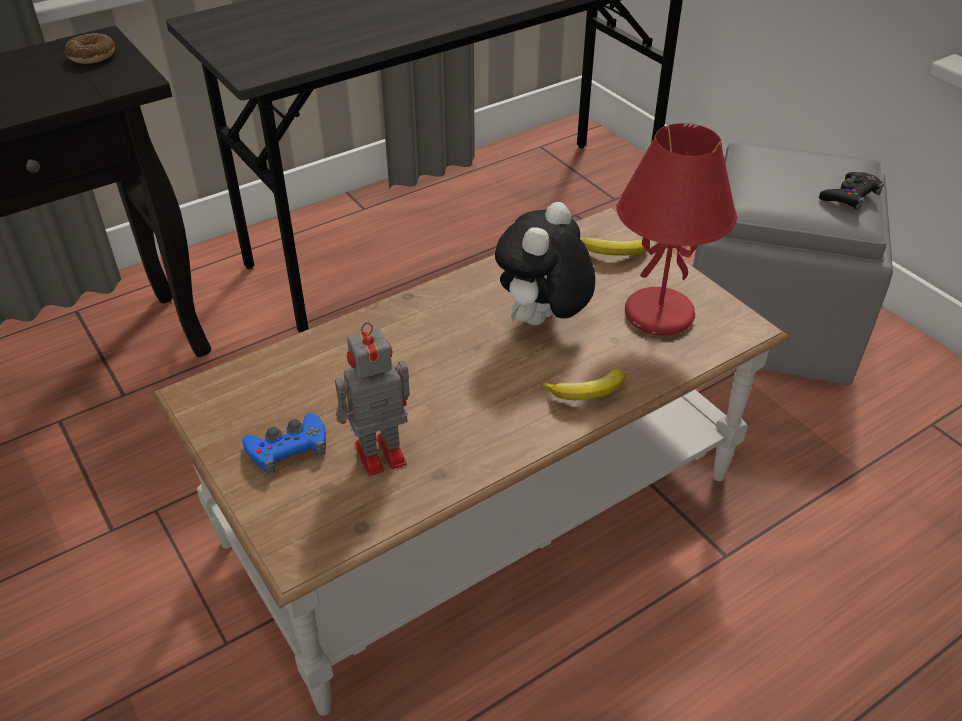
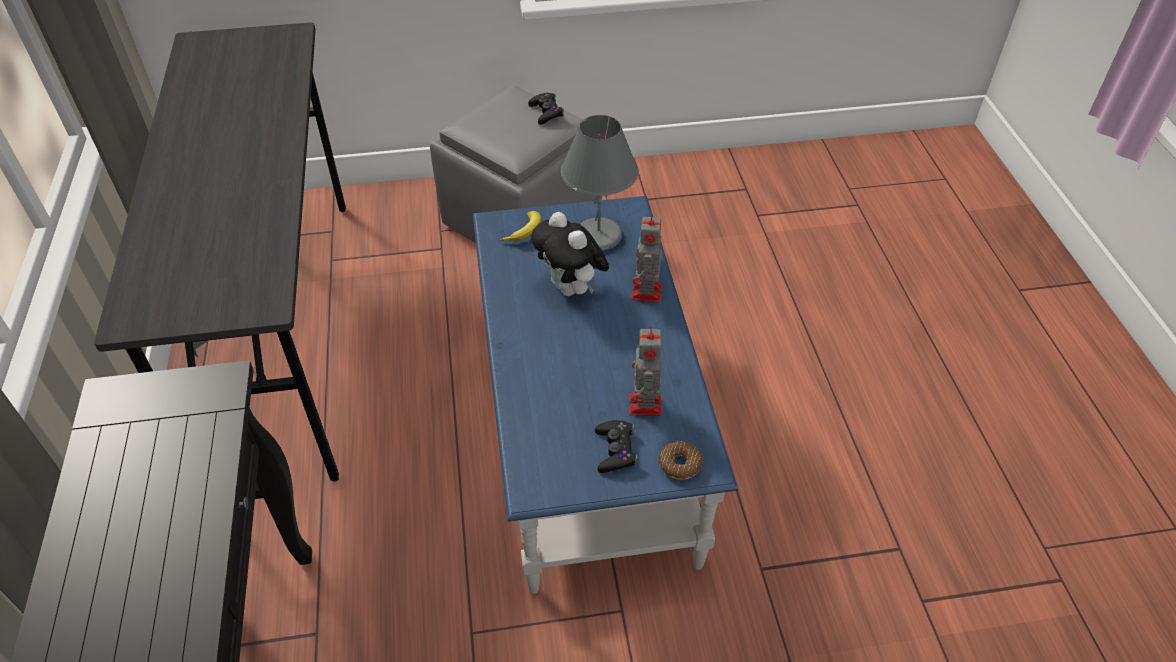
camera: 65 degrees left, 5 degrees up
donut [65,33,115,64] -> donut moved to [659,441,703,480]
brown coffee table [152,208,790,716] -> blue coffee table [473,196,738,594]
blue game controller [242,413,326,475] -> black game controller [595,420,638,473]
banana [540,368,625,400] -> toy robot [631,214,662,303]
red table lamp [617,123,737,335] -> grey table lamp [561,115,639,251]

